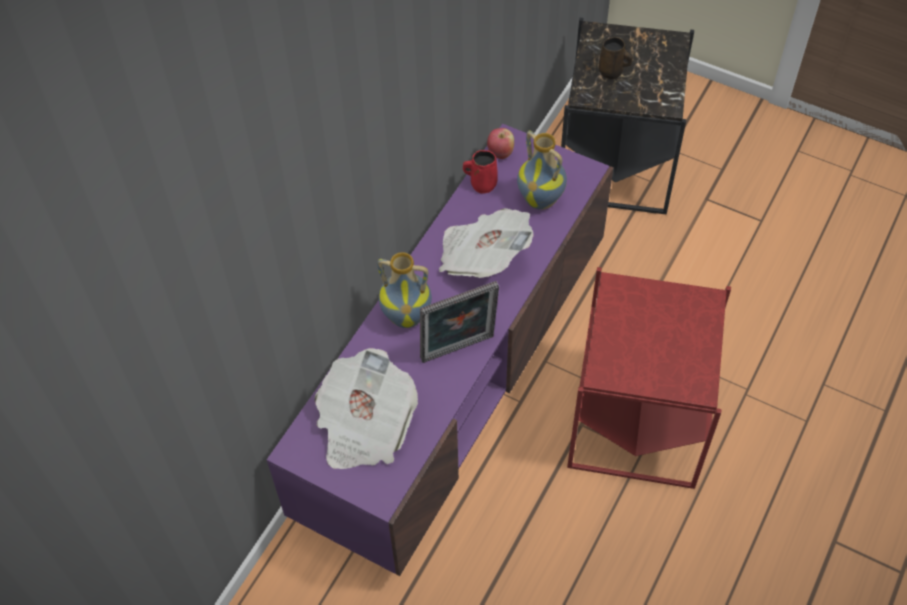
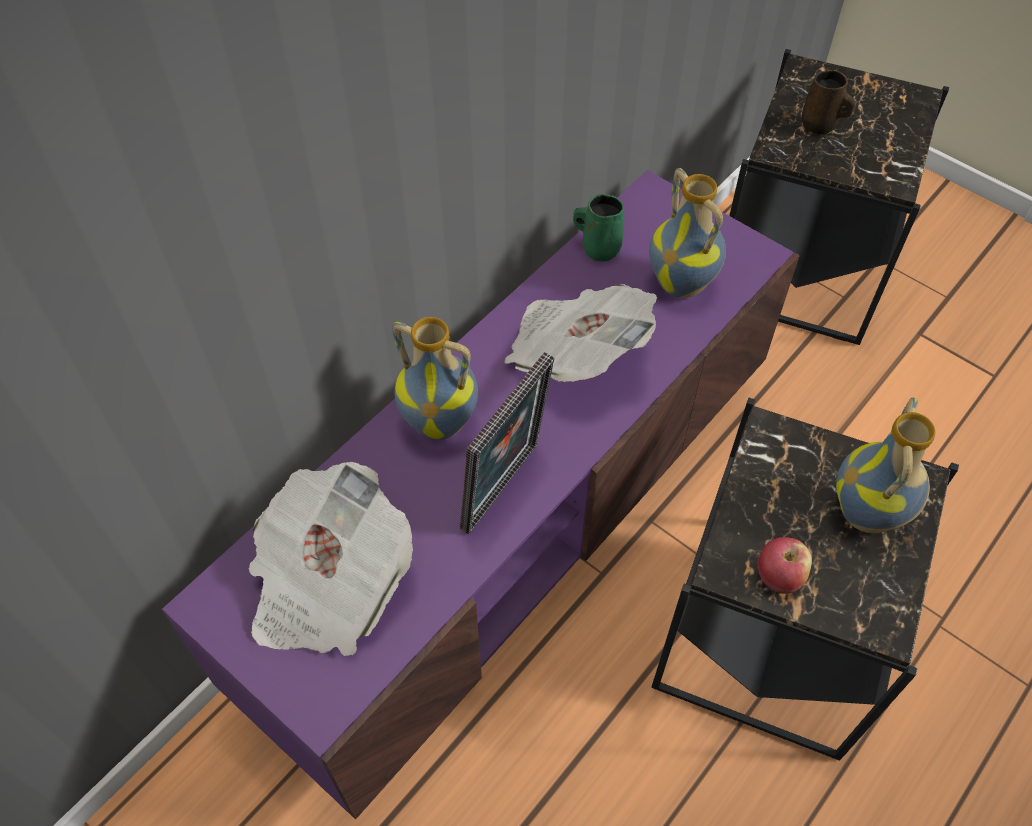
camera: 10 degrees right, 0 degrees up
picture frame [420,281,499,363] -> picture frame turned 45 degrees counterclockwise [460,352,554,534]
red mug [463,150,498,194] -> green mug [573,194,624,261]
apple [487,128,514,159] -> apple moved to [758,537,812,594]
red side table [567,267,731,489] -> black side table [651,398,959,761]
none -> vase [836,398,935,533]

